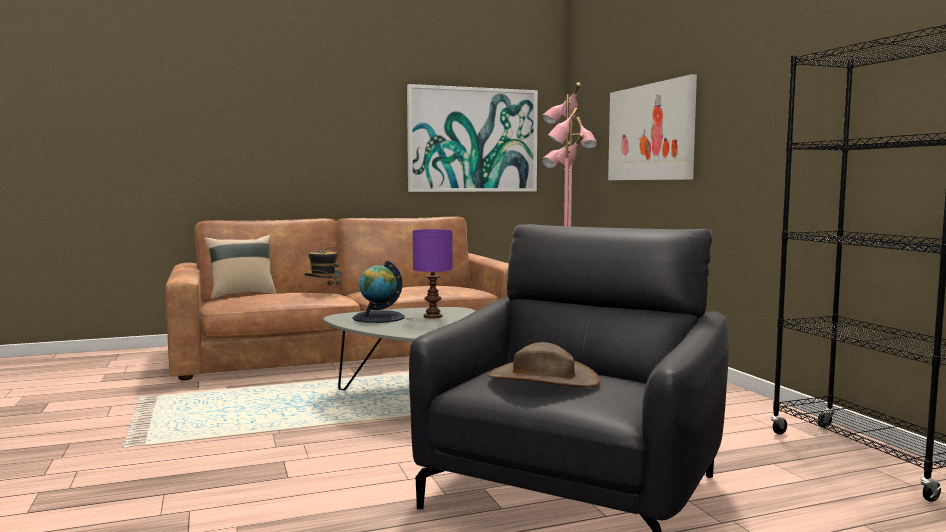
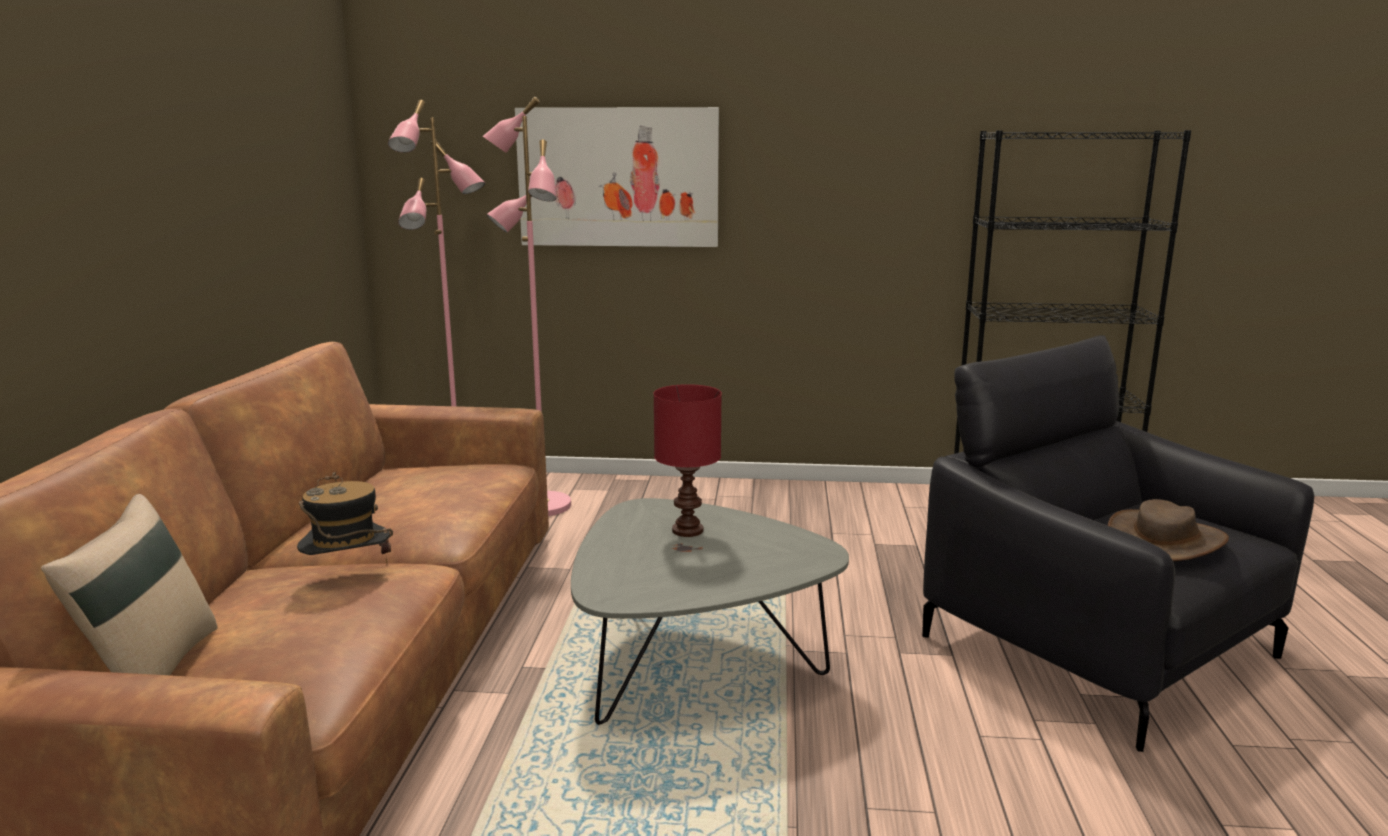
camera: 65 degrees left, 10 degrees up
globe [352,260,405,323] -> none
picture [407,84,538,192] -> none
purple table lamp [413,229,453,318] -> red table lamp [653,384,722,537]

